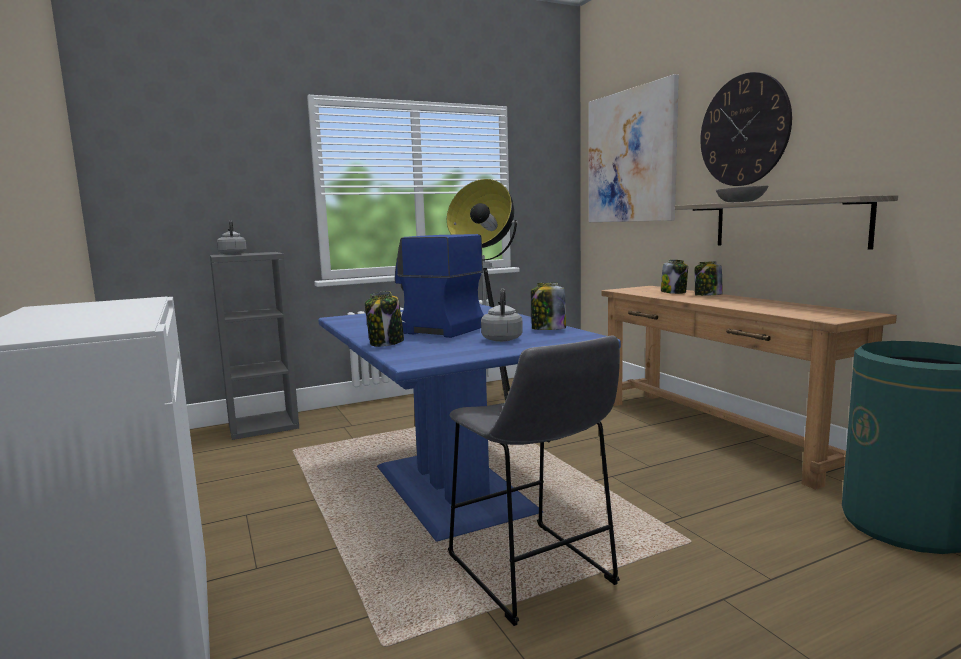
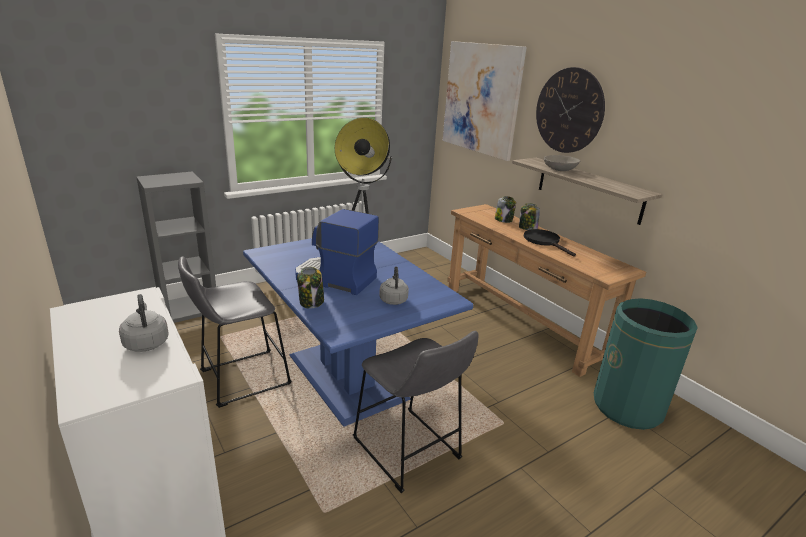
camera: 10 degrees left, 15 degrees up
grey kettle [217,220,247,255] -> grey kettle moved to [119,294,169,352]
jar [531,282,566,330] -> none
none -> grey stool [178,256,292,408]
none -> black frying pan [524,229,576,257]

